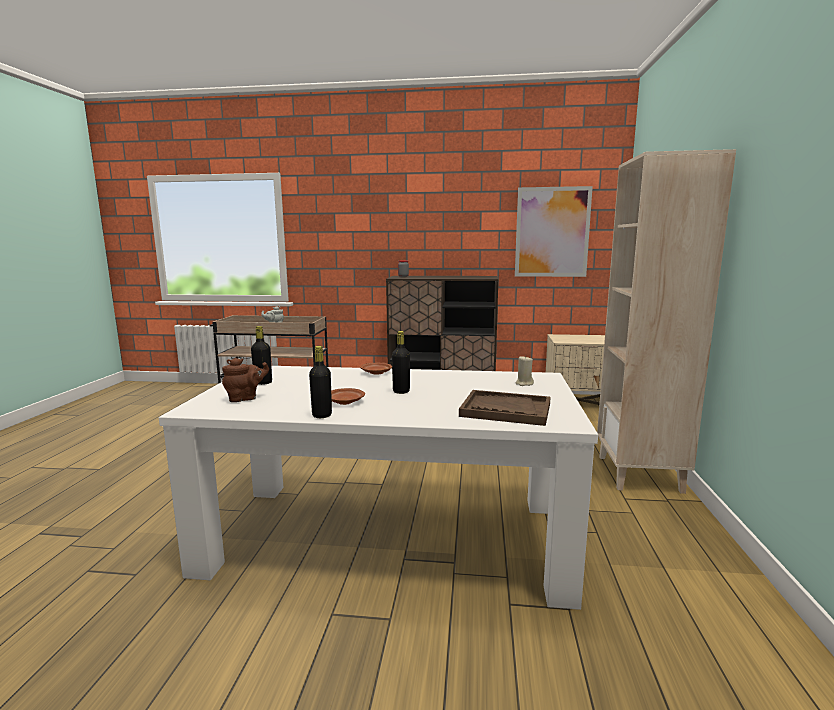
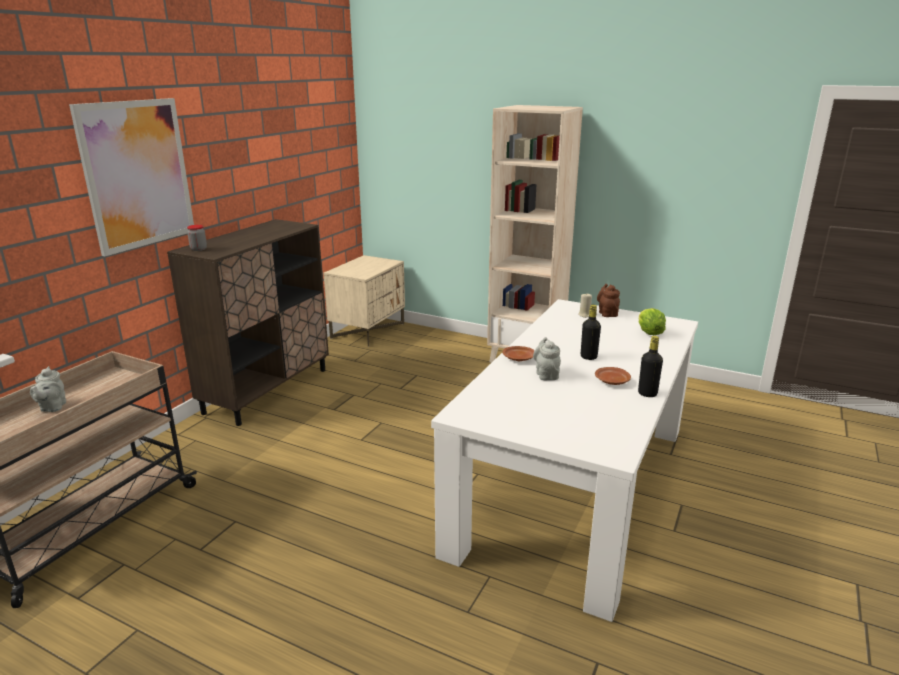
camera: 70 degrees left, 10 degrees up
brown teapot [222,358,269,402] -> brown teapot moved to [597,284,620,317]
black bottle [251,326,272,385] -> none
brown tray [459,390,551,426] -> lettuce [639,308,666,335]
picture [515,186,593,277] -> picture moved to [69,98,194,256]
none -> grey teapot [533,337,561,380]

